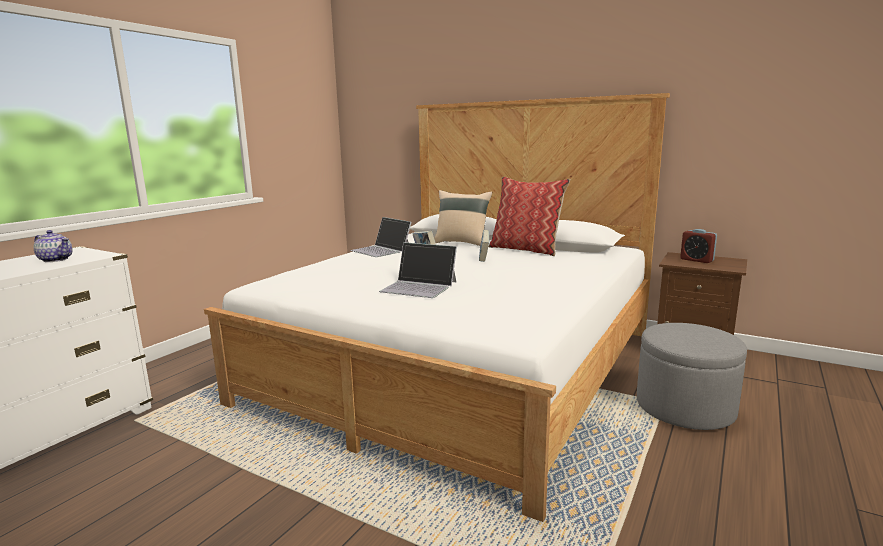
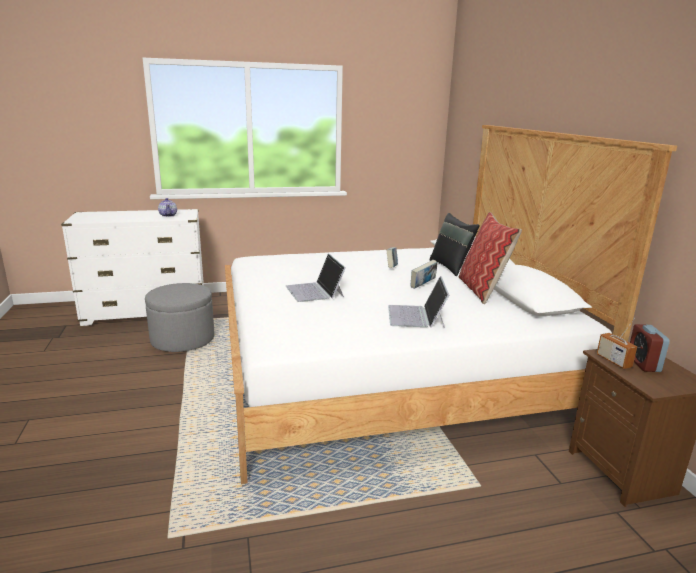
camera: 45 degrees right, 5 degrees up
laptop [350,217,412,257] -> laptop moved to [388,276,449,328]
beige pillow [434,190,492,246] -> black pillow [430,213,479,277]
grey ottoman [637,323,747,430] -> grey ottoman moved to [145,283,214,352]
none -> radio [597,318,637,369]

